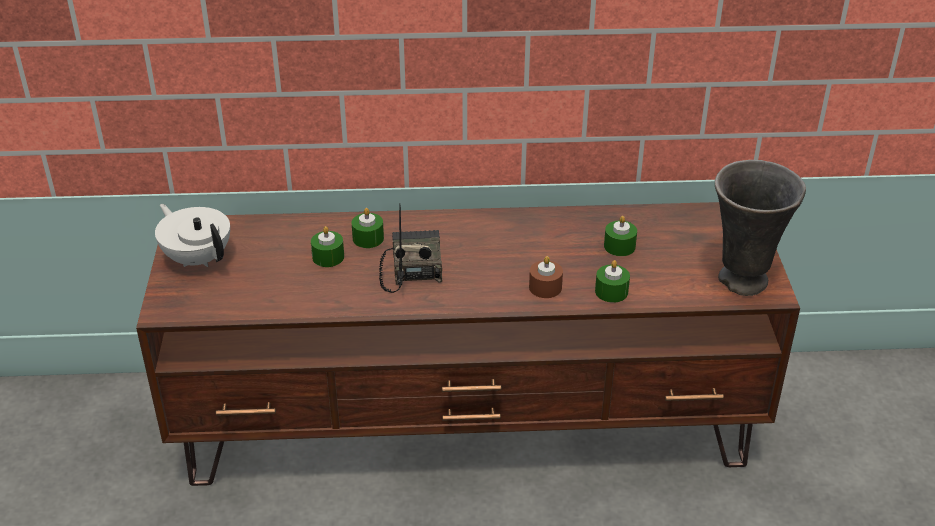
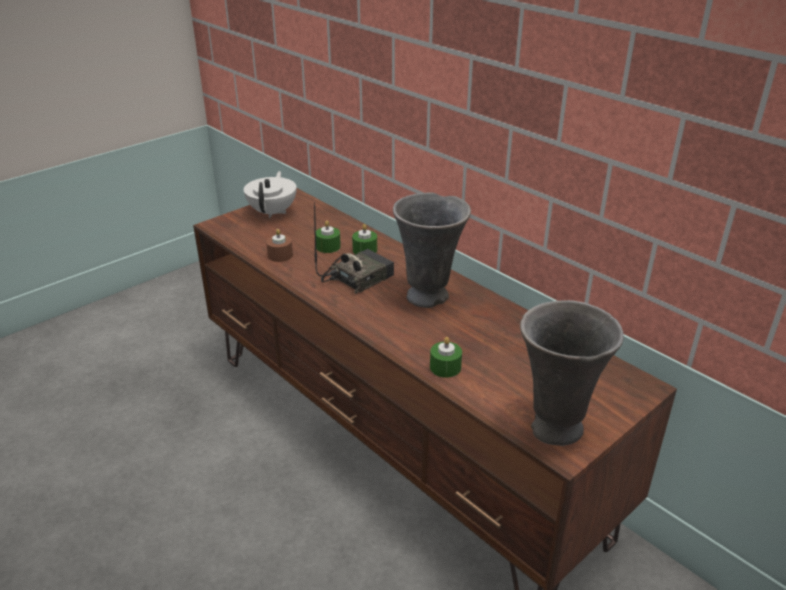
camera: 50 degrees right, 5 degrees down
brown candle [529,256,563,298] -> brown candle moved to [266,229,293,262]
green candle [604,216,637,256] -> none
none -> grey vase [393,193,471,308]

